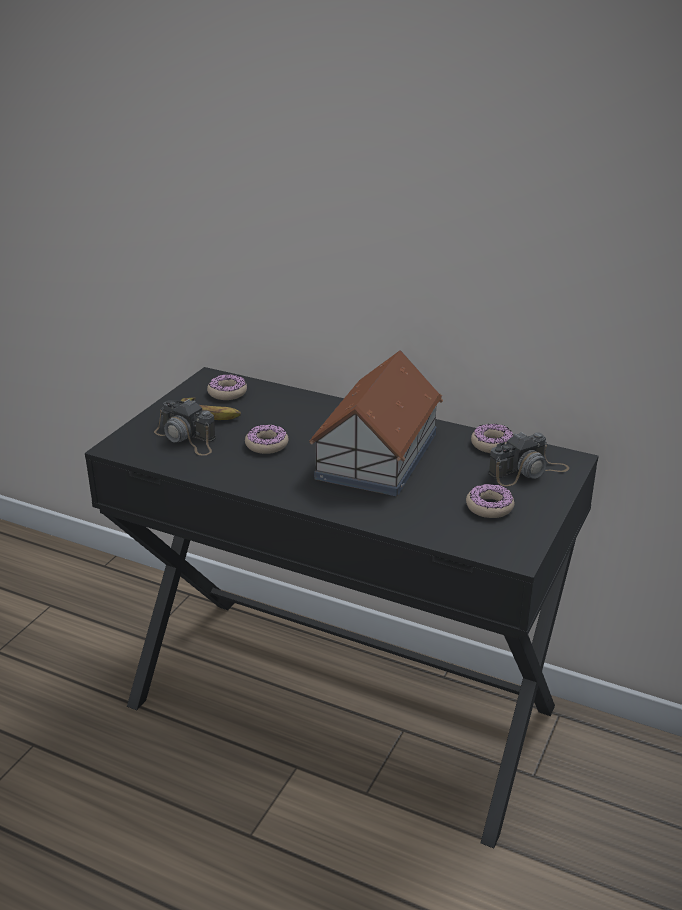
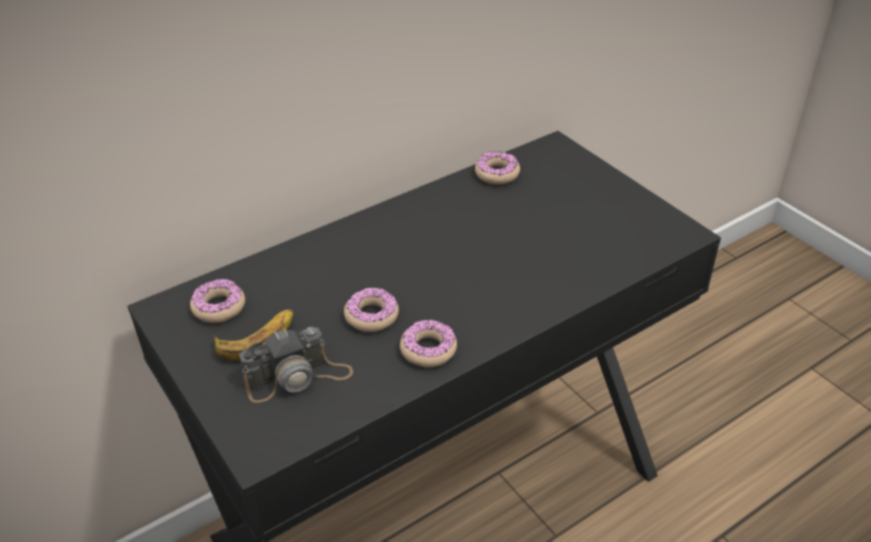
camera: 60 degrees left, 10 degrees up
toy house [309,350,443,496] -> none
donut [466,484,514,518] -> donut moved to [400,319,457,367]
camera [488,432,569,486] -> none

